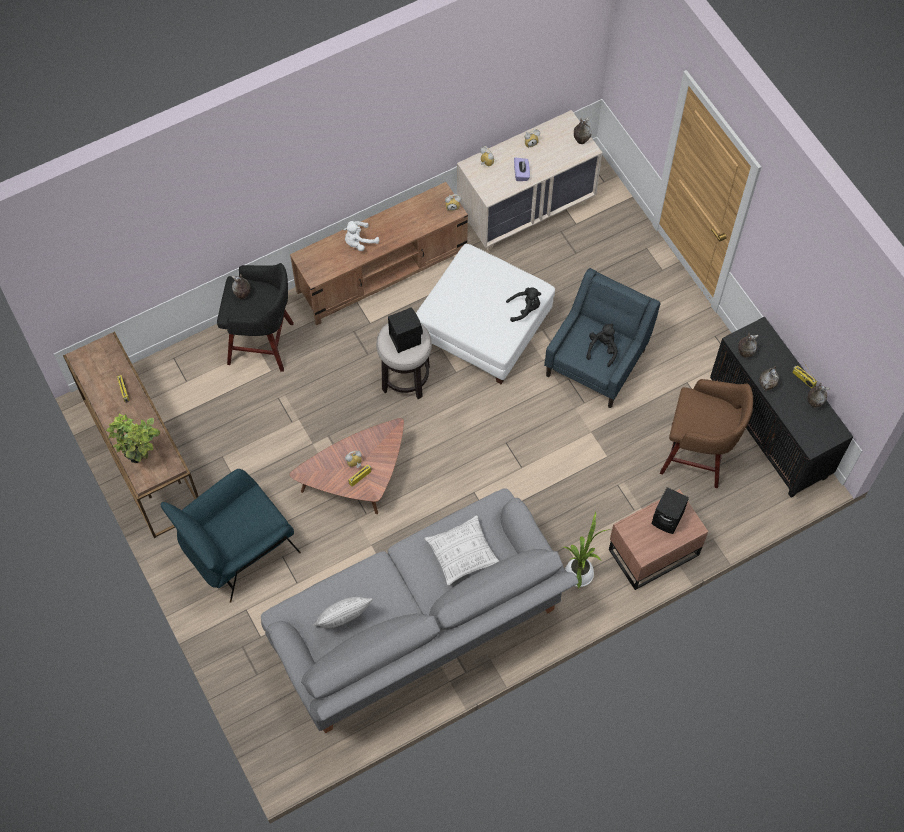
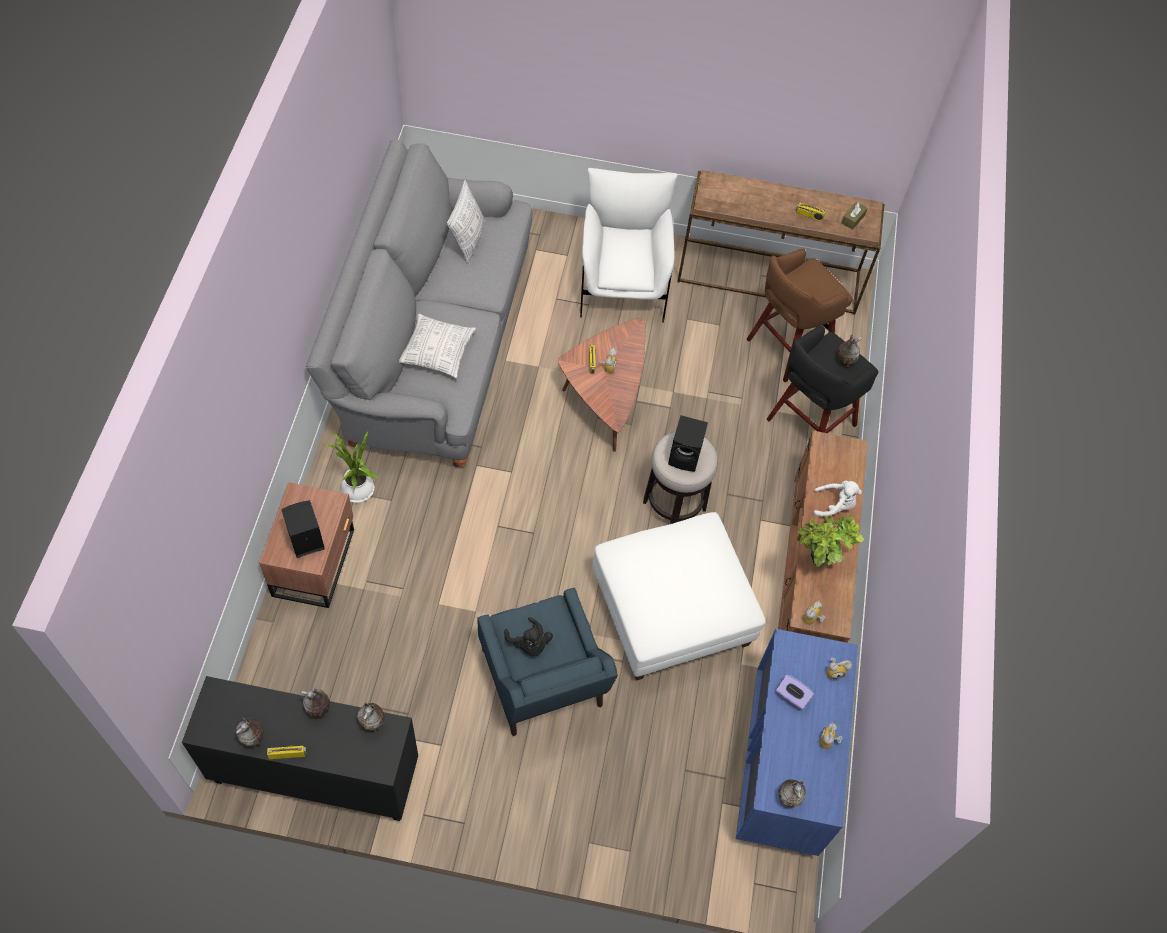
camera: 125 degrees right, 5 degrees down
potted plant [106,414,160,463] -> potted plant moved to [797,515,864,567]
blue armchair [161,469,301,603] -> white armchair [580,168,678,323]
white plush toy [344,221,379,251] -> white plush toy turned 90 degrees clockwise [813,480,862,516]
beige dresser [457,110,602,251] -> blue dresser [736,629,858,856]
black plush toy [506,288,541,322] -> none
brown stool [660,379,753,489] -> brown stool moved to [746,249,853,382]
none -> brown tissue box [841,202,868,230]

